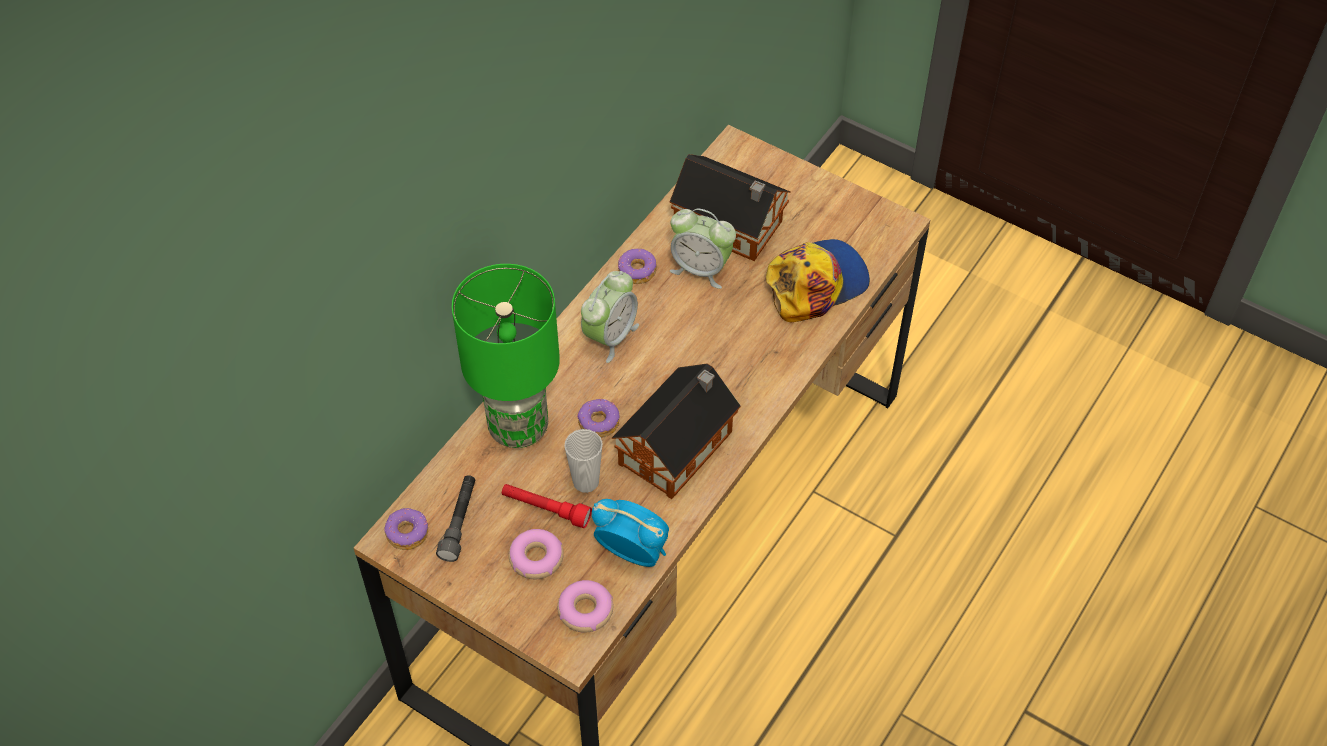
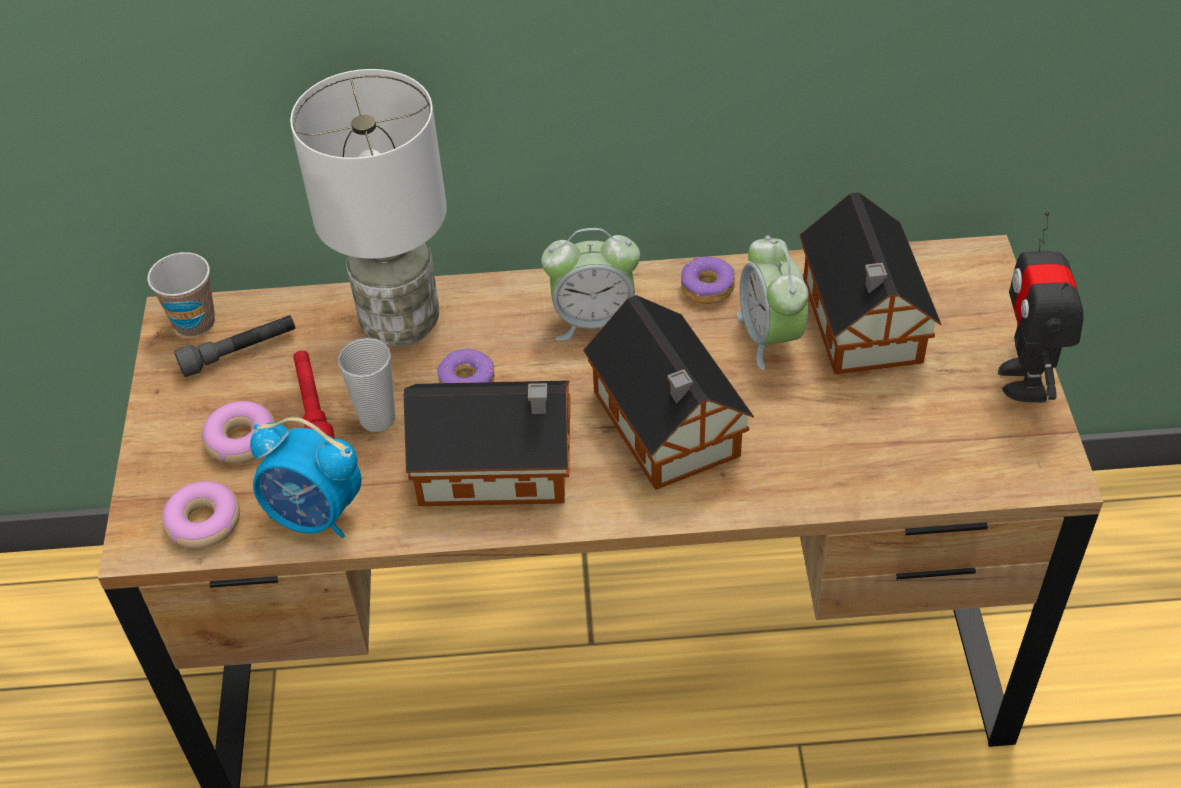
camera: 55 degrees right, 5 degrees down
donut [384,508,428,550] -> cup [147,252,215,337]
green table lamp [452,264,560,448] -> white table lamp [290,69,447,347]
alarm clock [592,499,669,567] -> alarm clock turned 120 degrees clockwise [250,417,361,538]
cap [766,239,870,322] -> none
none -> toy house [583,295,754,490]
none -> toy robot [998,212,1084,402]

